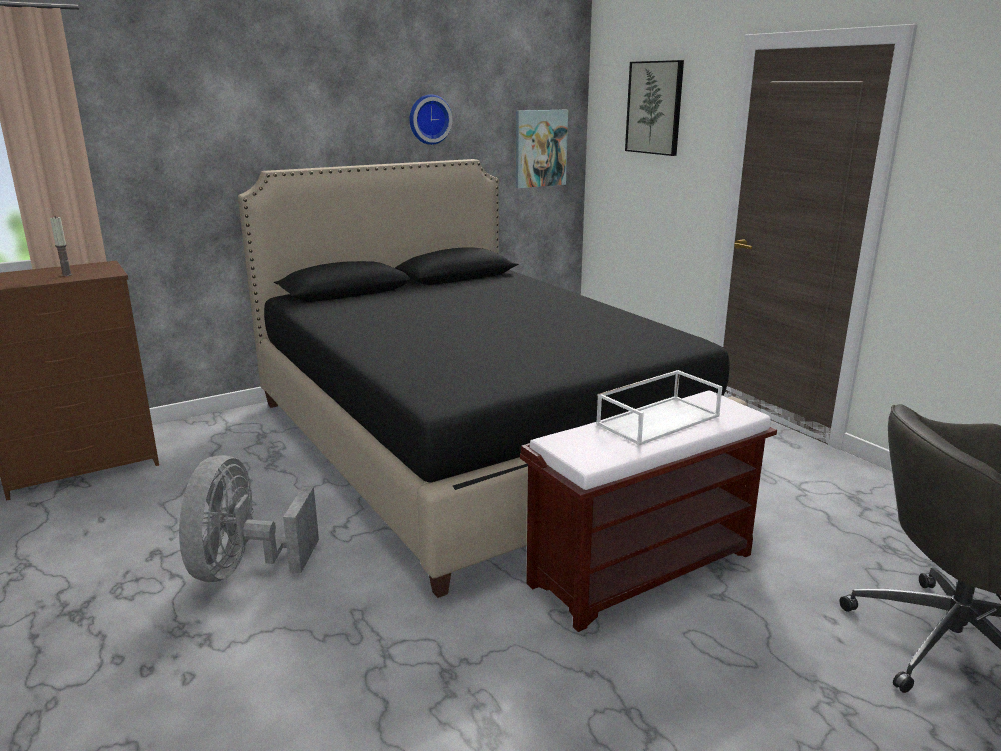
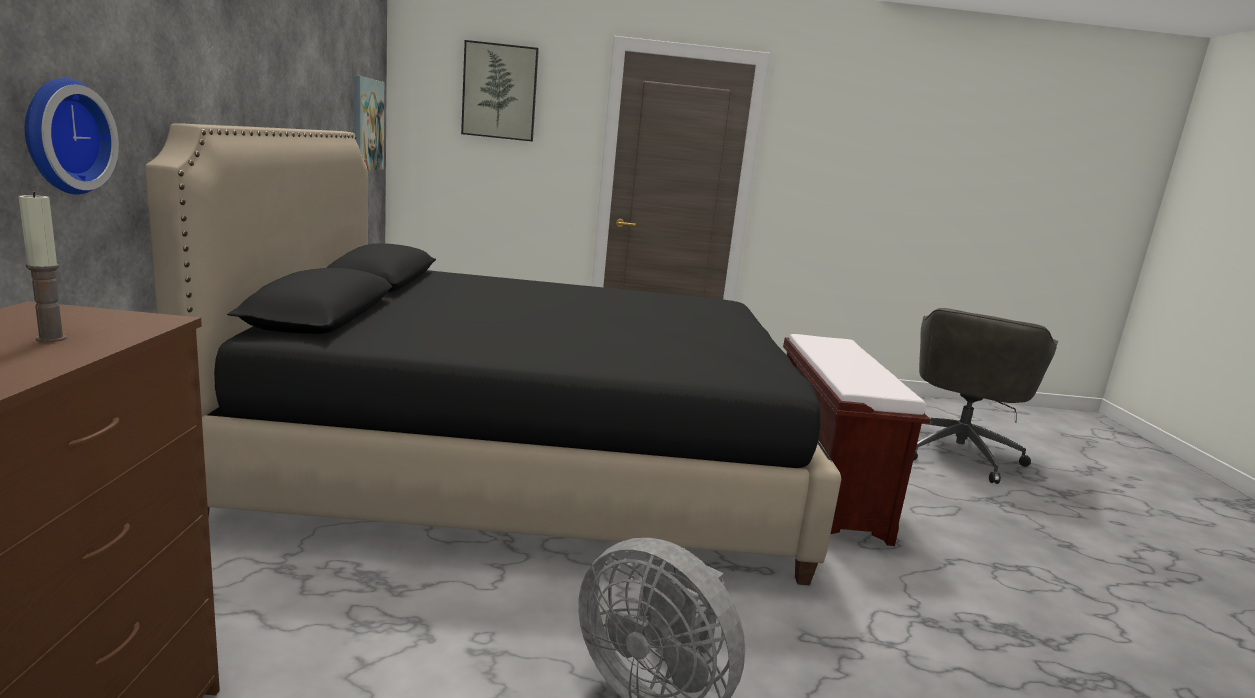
camera: 60 degrees left, 5 degrees down
wall clock [410,94,452,145] -> wall clock moved to [25,78,119,195]
white tray [596,370,722,445] -> none

